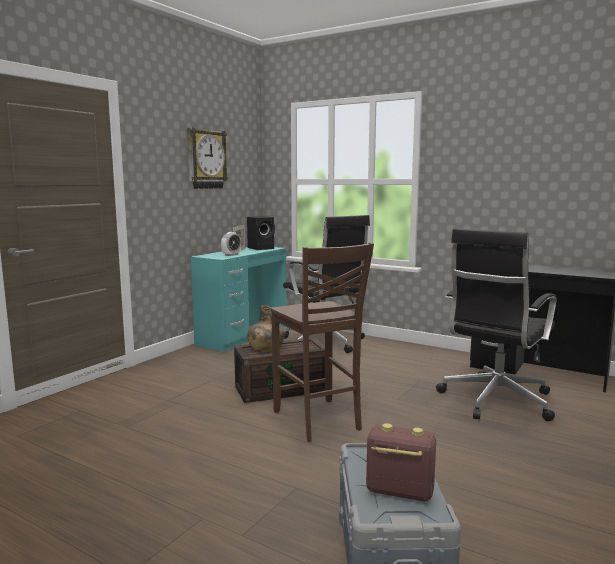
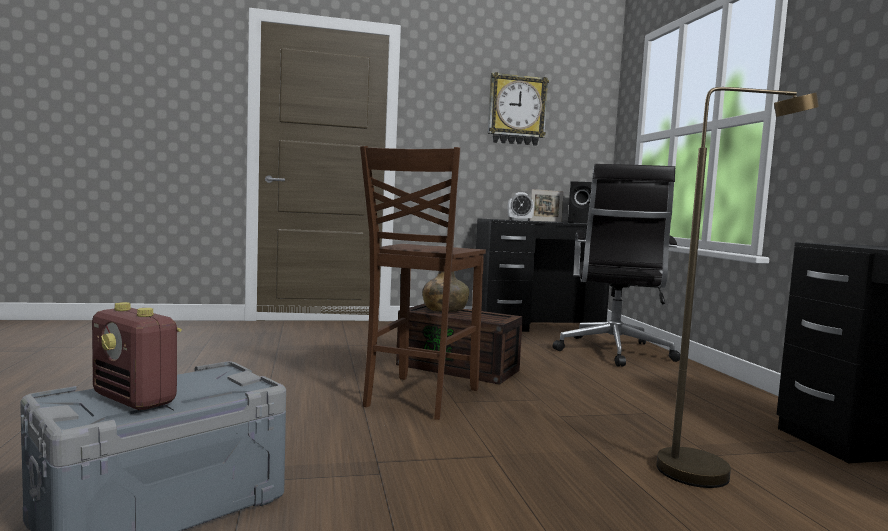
camera: 45 degrees right, 5 degrees down
turquoise desk [191,247,287,352] -> black desk [476,218,609,332]
radio [366,423,436,501] -> radio turned 150 degrees clockwise [92,302,182,410]
black office chair [436,228,556,421] -> brown floor lamp [657,87,819,488]

